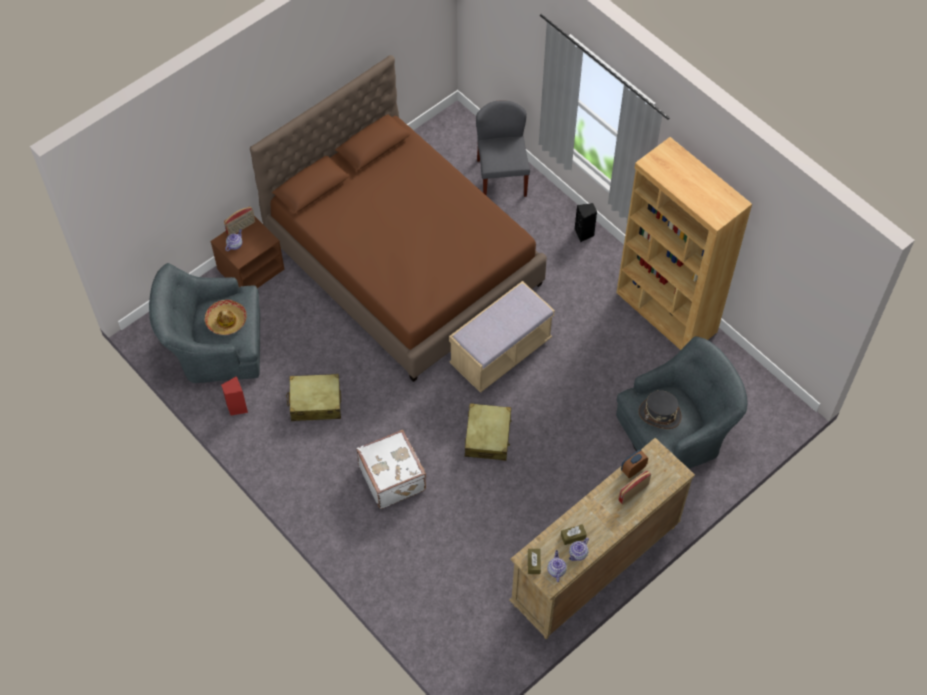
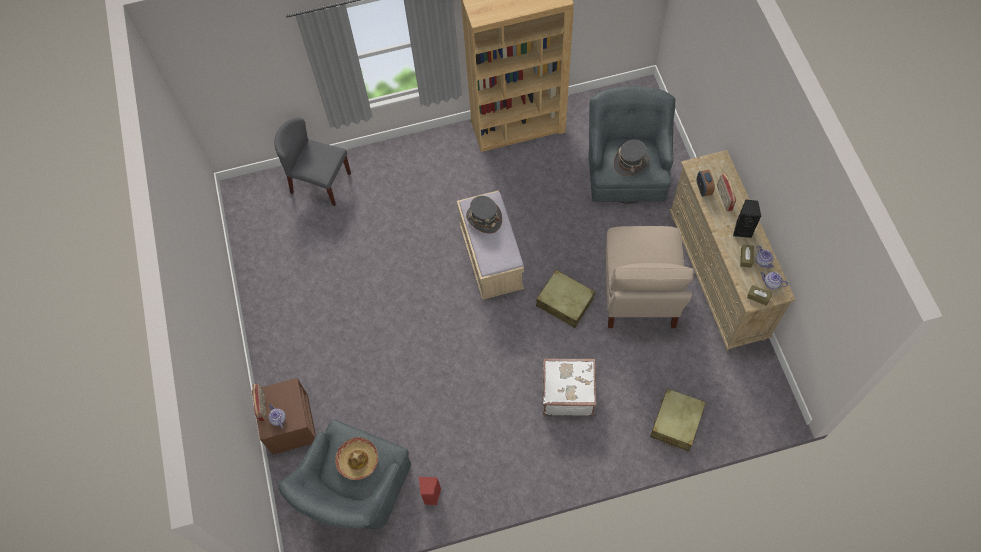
camera: 60 degrees left, 5 degrees up
brown bed [250,55,547,382] -> none
beige suitcase [286,374,341,421] -> beige suitcase moved to [650,388,706,451]
black speaker [575,203,597,242] -> black speaker moved to [733,199,761,238]
none -> grey hat [466,196,502,234]
none -> beige chair [605,226,694,328]

